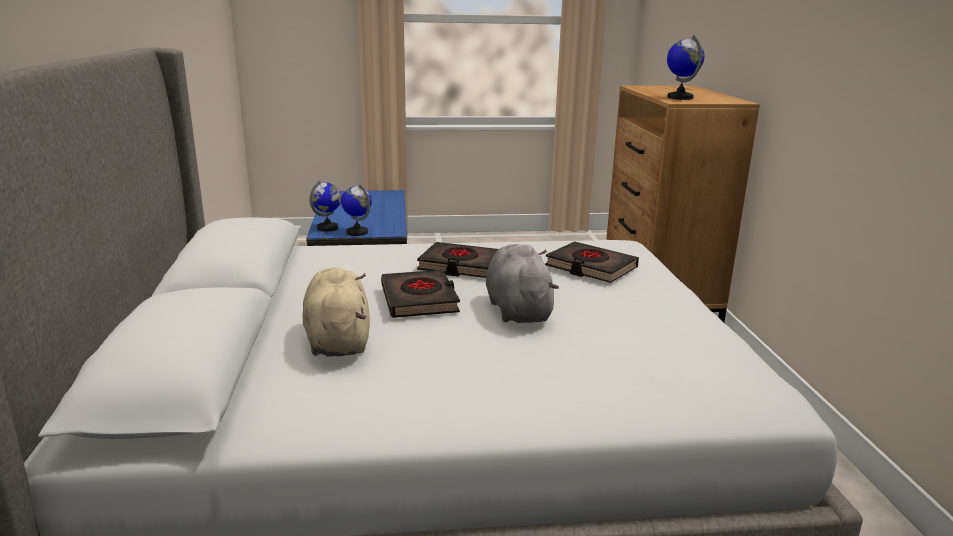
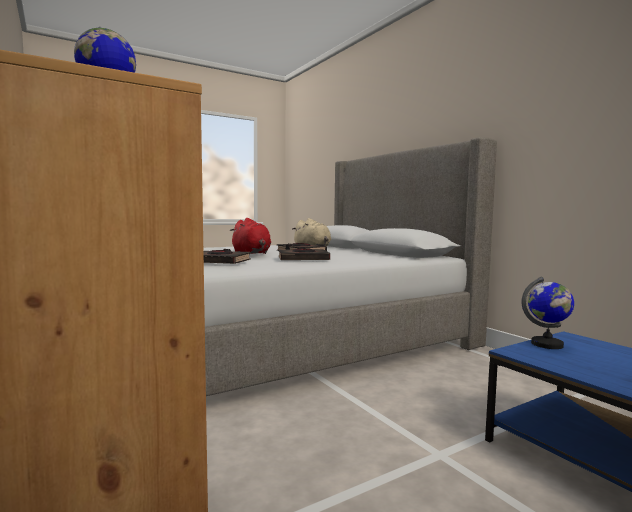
camera: 155 degrees right, 15 degrees down
globe [310,180,341,232] -> none
grey plush toy [486,244,559,323] -> red plush toy [230,218,271,254]

